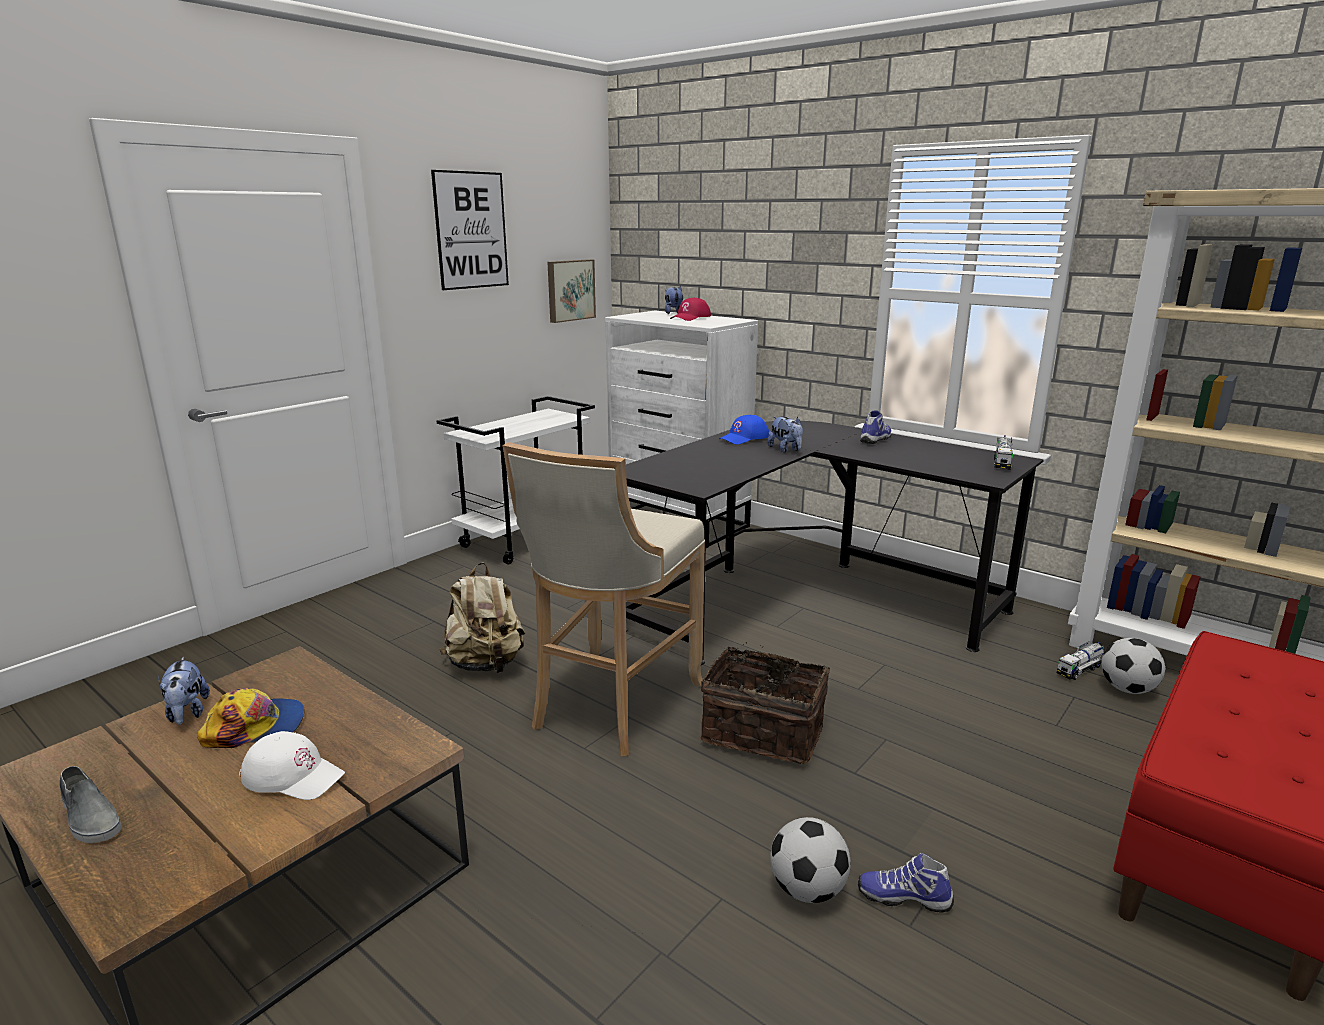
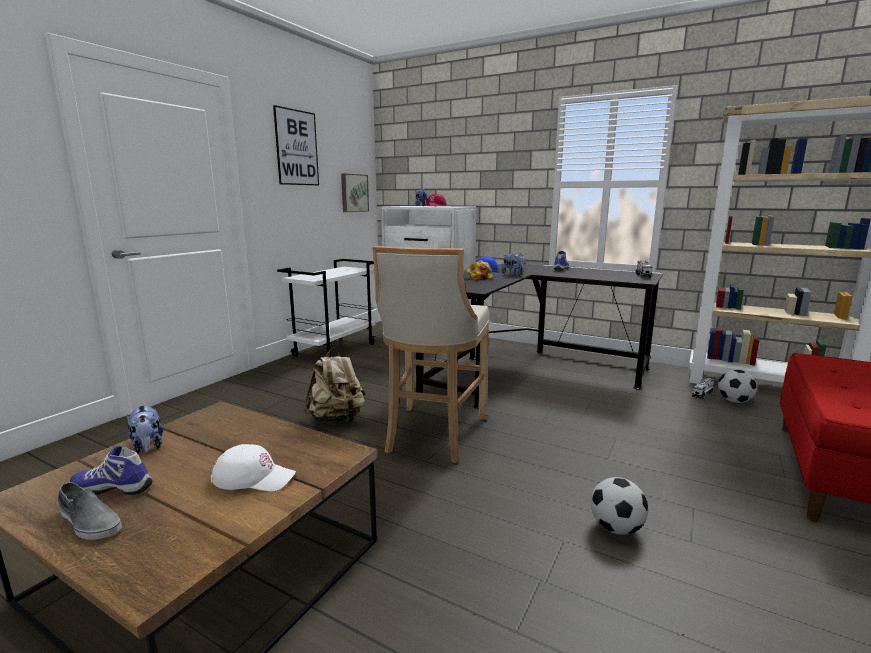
camera: 10 degrees left, 5 degrees down
cap [197,688,304,748] -> cap moved to [466,261,502,280]
basket [700,642,830,764] -> none
shoe [858,853,954,912] -> shoe moved to [70,446,153,495]

